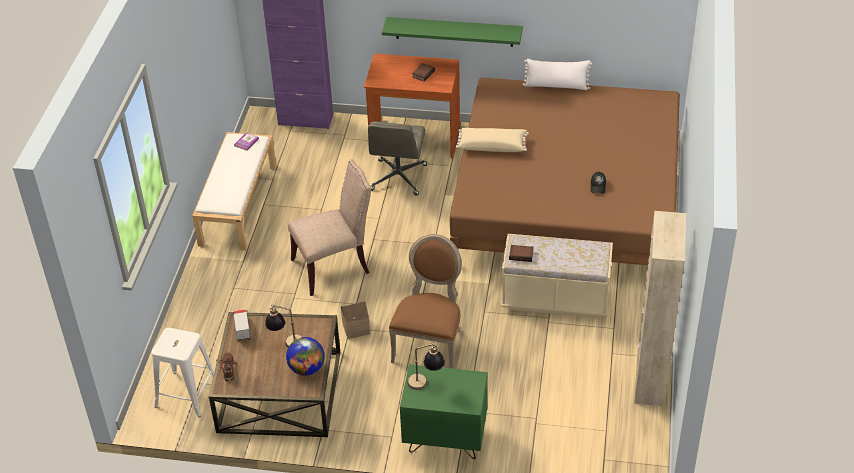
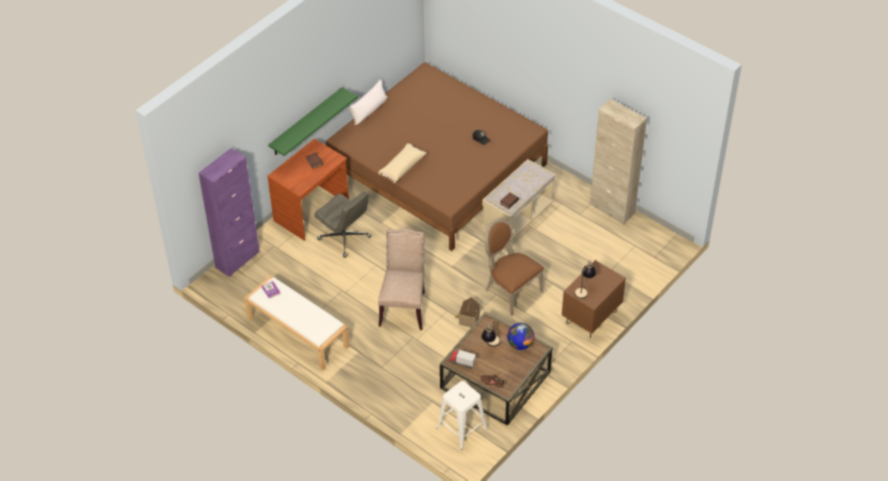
camera: 60 degrees left, 5 degrees up
green nightstand [400,364,488,459] -> brown nightstand [562,260,626,338]

